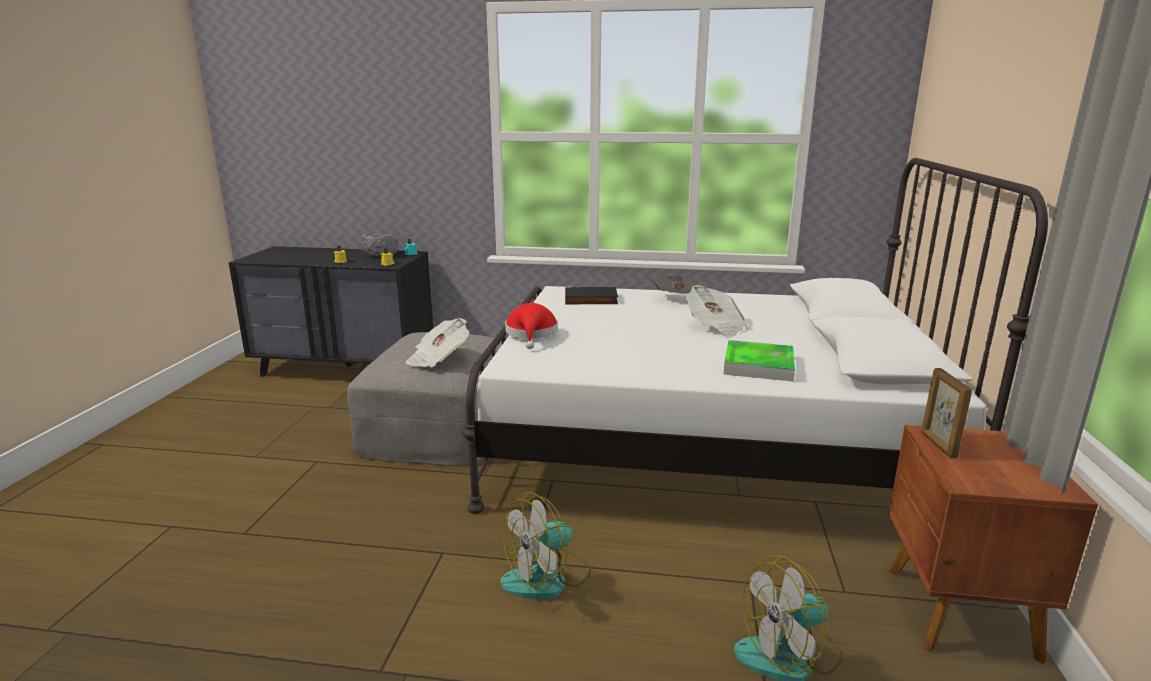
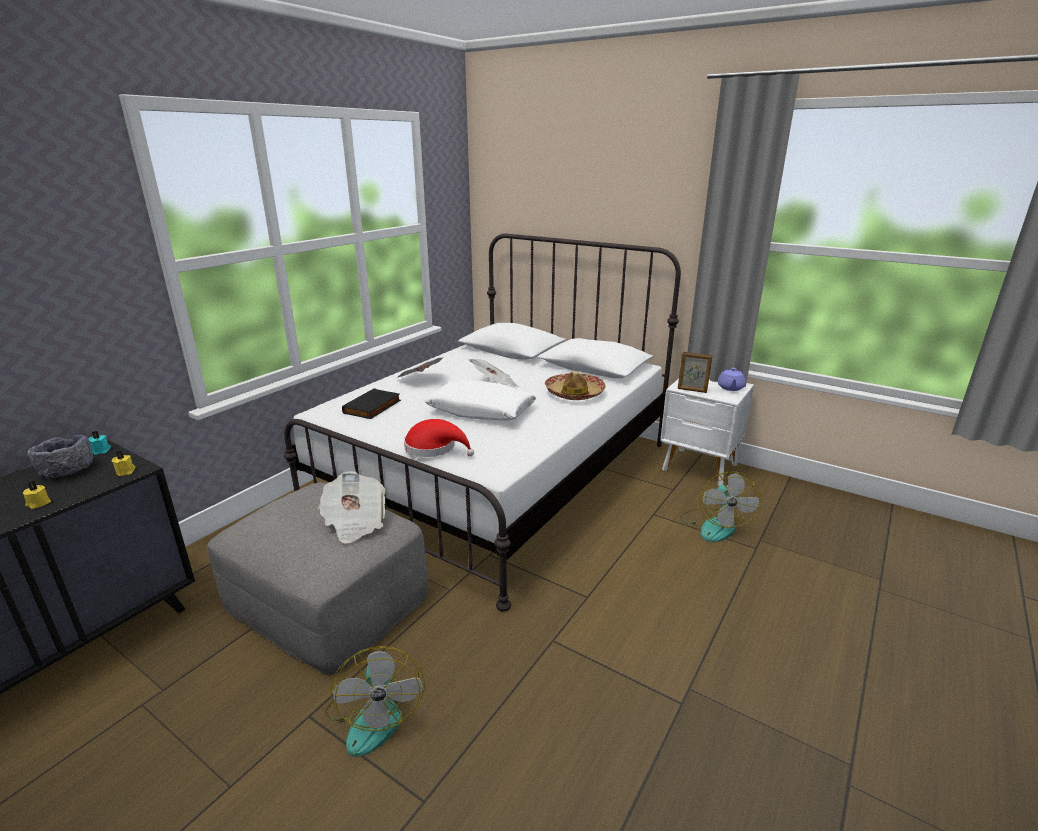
camera: 65 degrees left, 5 degrees up
fan [500,492,591,600] -> fan moved to [325,646,425,757]
tray [723,340,795,382] -> hat [545,371,606,400]
brown nightstand [889,425,1098,664] -> white nightstand [660,379,754,486]
none -> white pillow [424,380,537,421]
none -> purple teapot [718,368,746,391]

